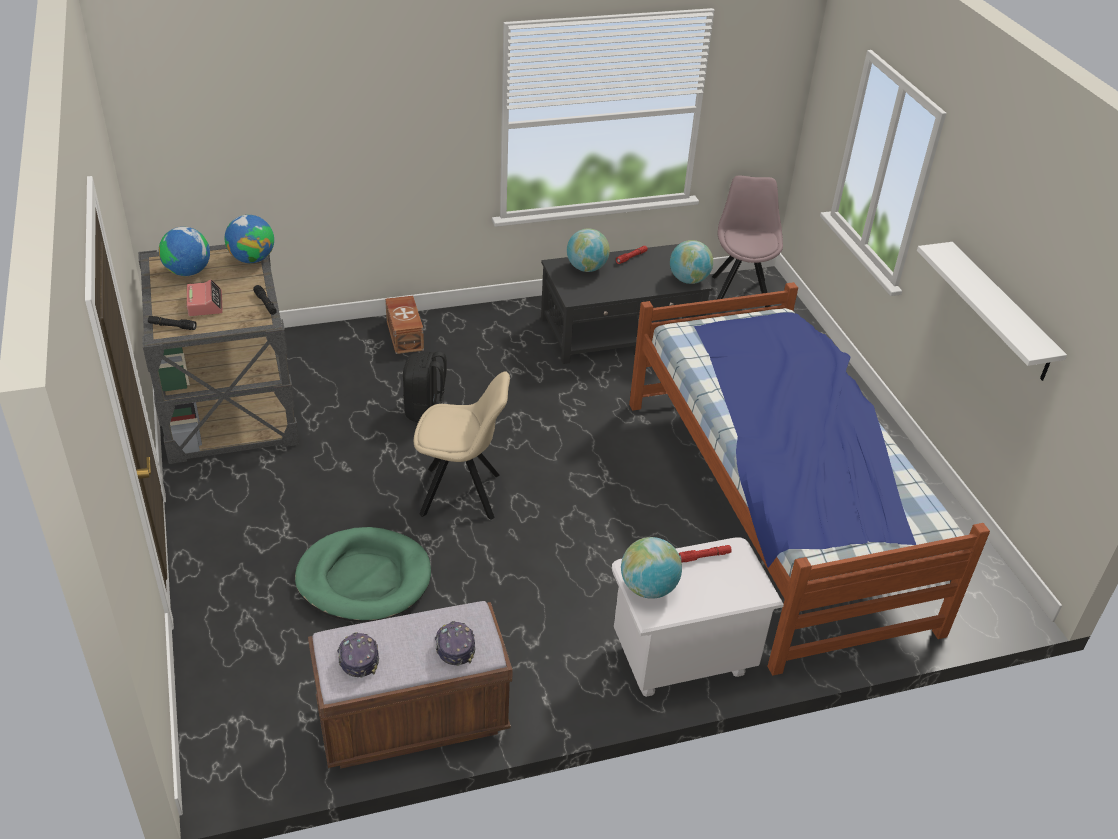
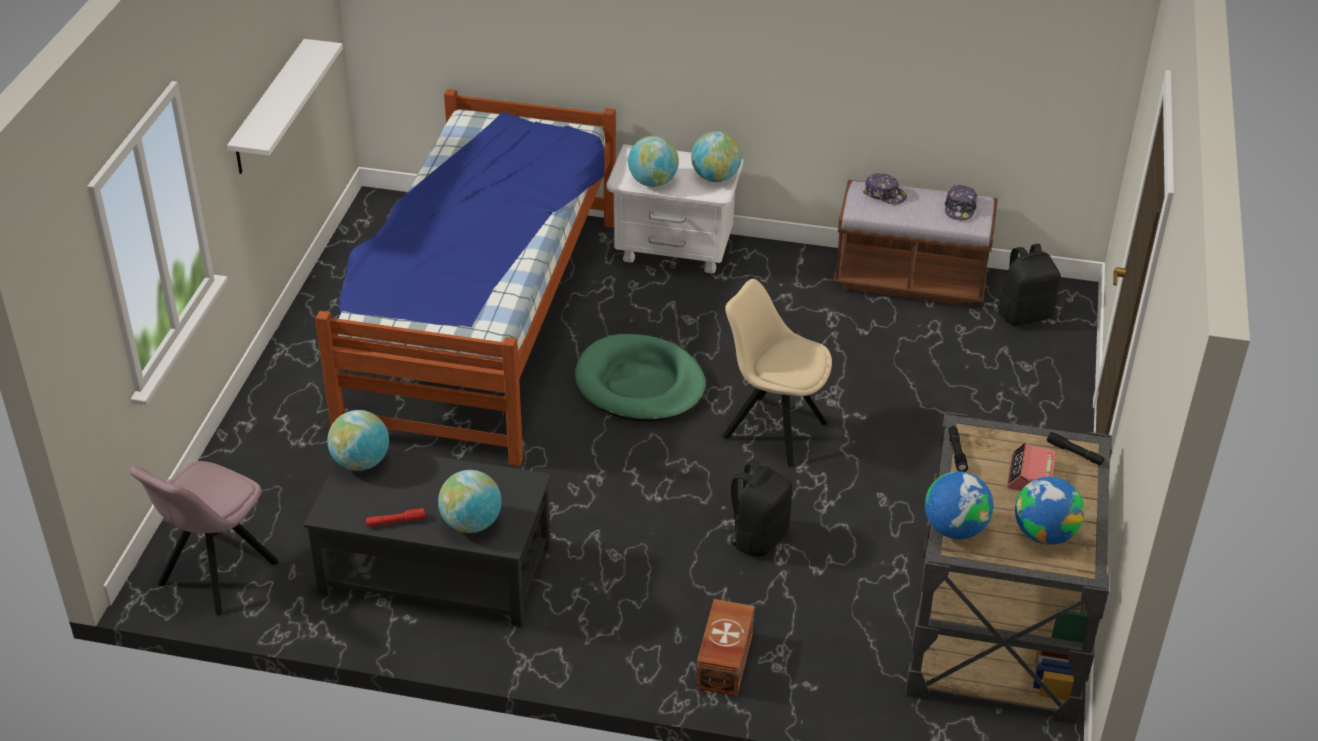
camera: 150 degrees left, 0 degrees up
green dog bed [295,527,431,622] -> green dog bed moved to [575,334,706,422]
cap [435,621,475,666] -> cap turned 75 degrees counterclockwise [863,173,907,204]
red flashlight [678,545,732,563] -> globe [628,136,679,187]
none -> black backpack [998,244,1061,326]

